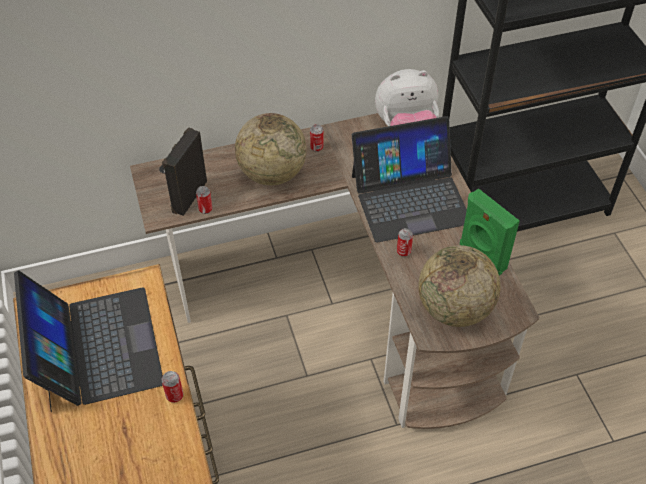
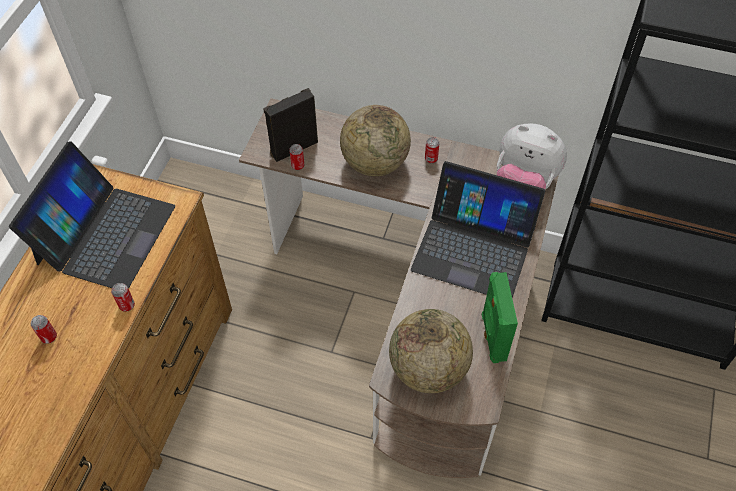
camera: 35 degrees right, 5 degrees up
can [397,228,413,257] -> can moved to [31,315,57,344]

